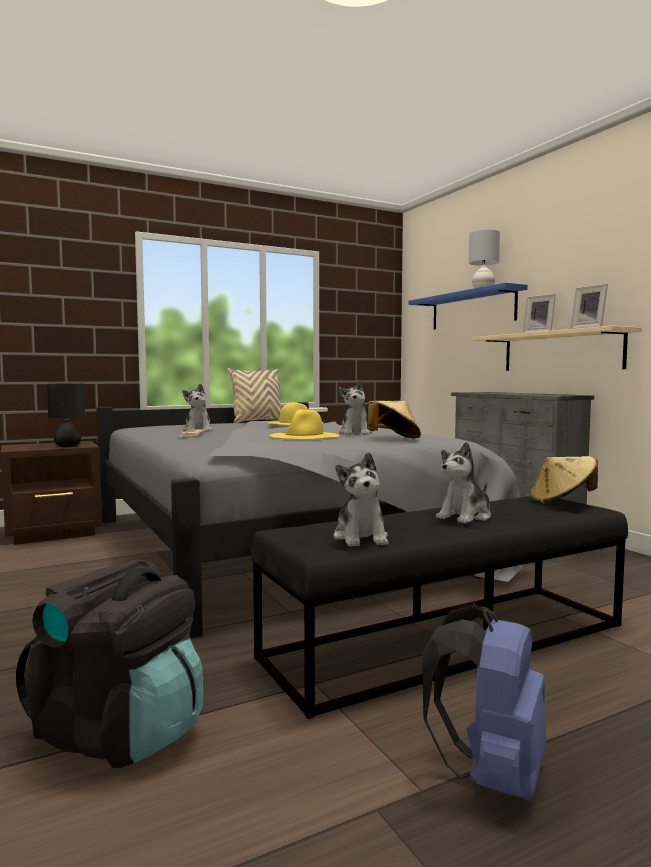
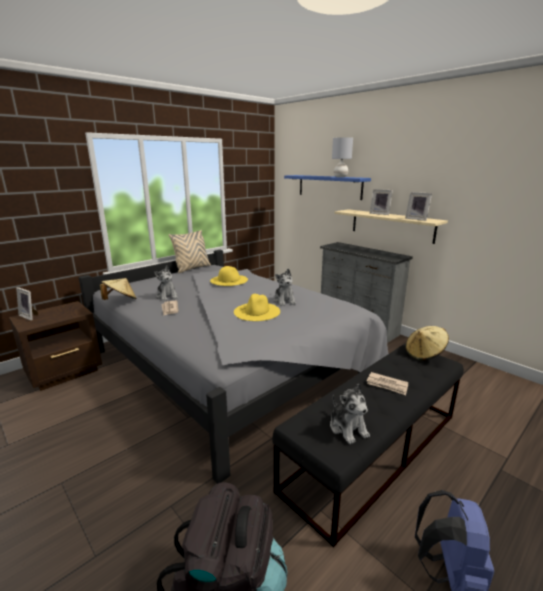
camera: 15 degrees left, 15 degrees up
black table lamp [47,384,85,447] -> none
beige hat [367,401,421,439] -> beige hat moved to [100,278,136,300]
plush toy [436,442,491,524] -> newspaper [366,372,408,395]
none -> picture frame [16,287,38,321]

